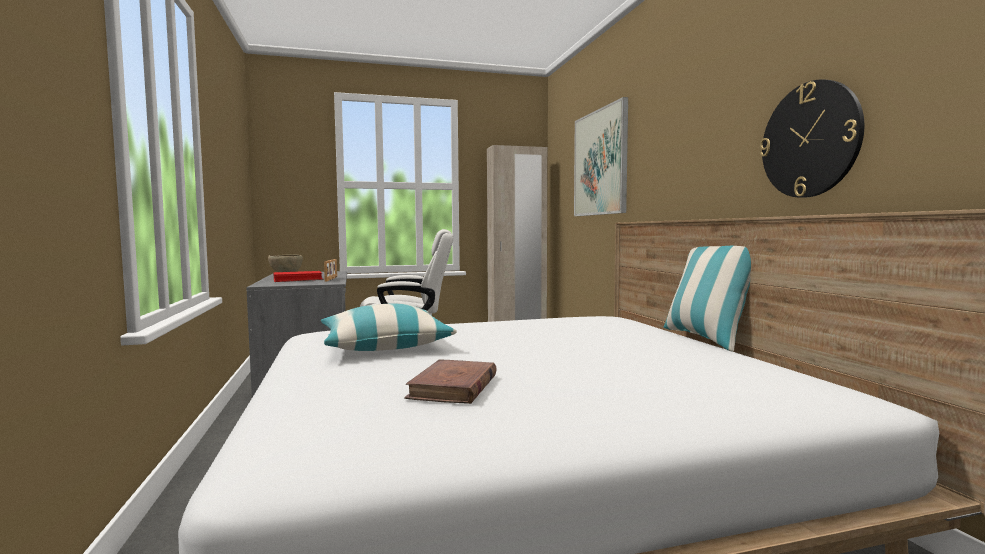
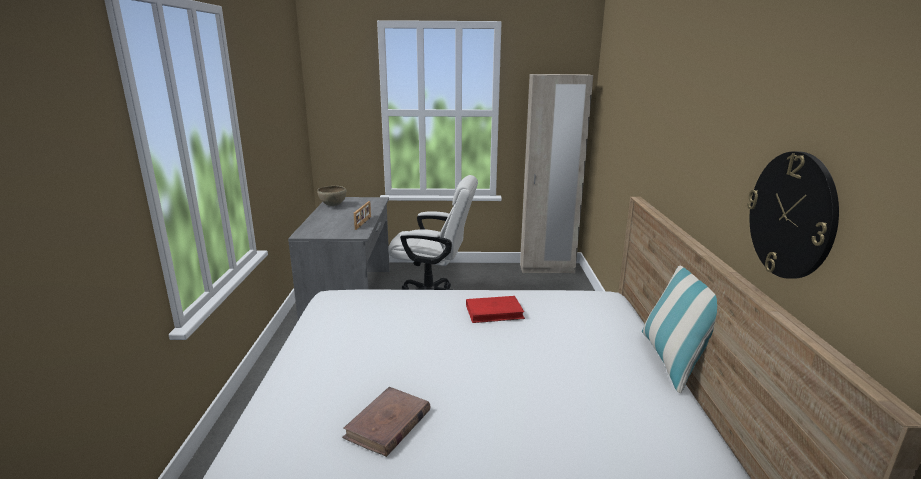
camera: 15 degrees right, 15 degrees up
red book [274,271,324,282] -> red book moved to [466,296,525,323]
pillow [321,304,457,351] -> none
picture [574,97,628,216] -> none

